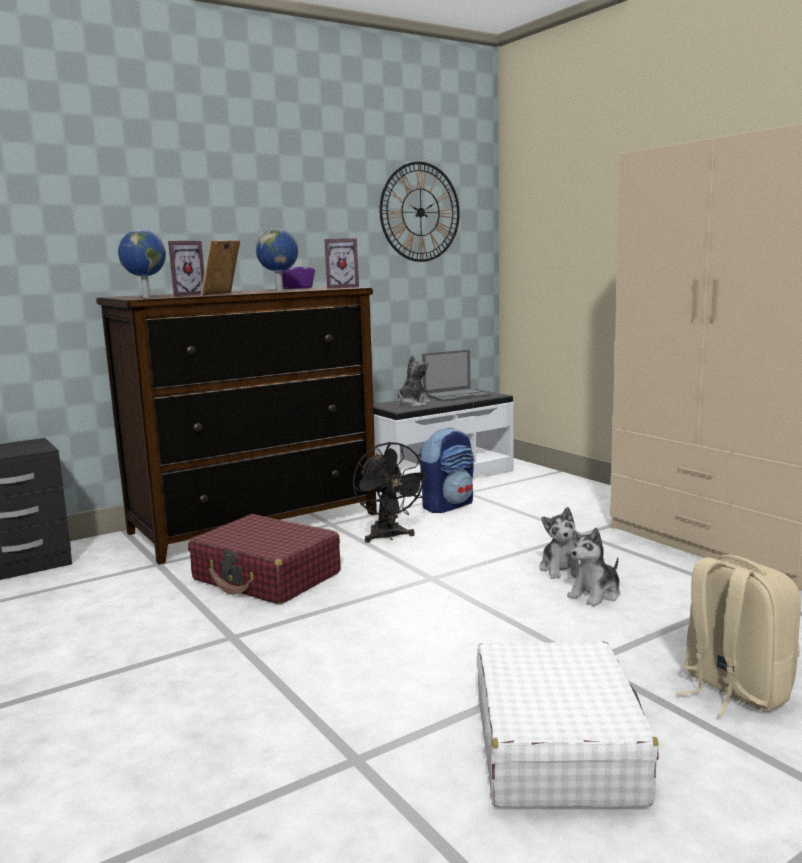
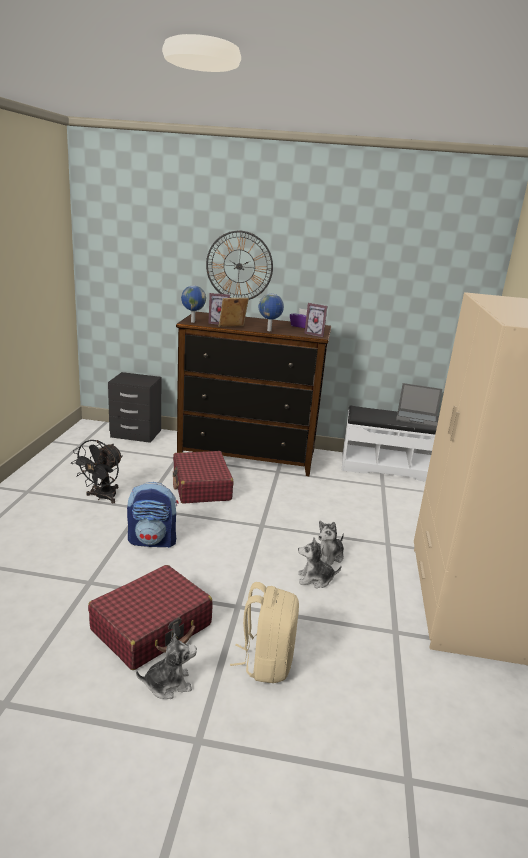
camera: 40 degrees right, 10 degrees up
black fan [353,442,430,543] -> black fan moved to [71,440,123,503]
wall clock [380,162,460,262] -> wall clock moved to [206,231,273,300]
plush toy [397,355,431,407] -> plush toy moved to [136,634,197,699]
backpack [419,427,474,513] -> backpack moved to [127,482,179,548]
white suitcase [477,641,659,807] -> red suitcase [88,565,213,670]

